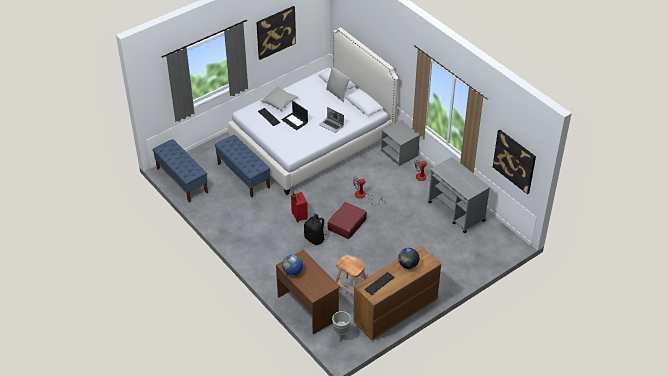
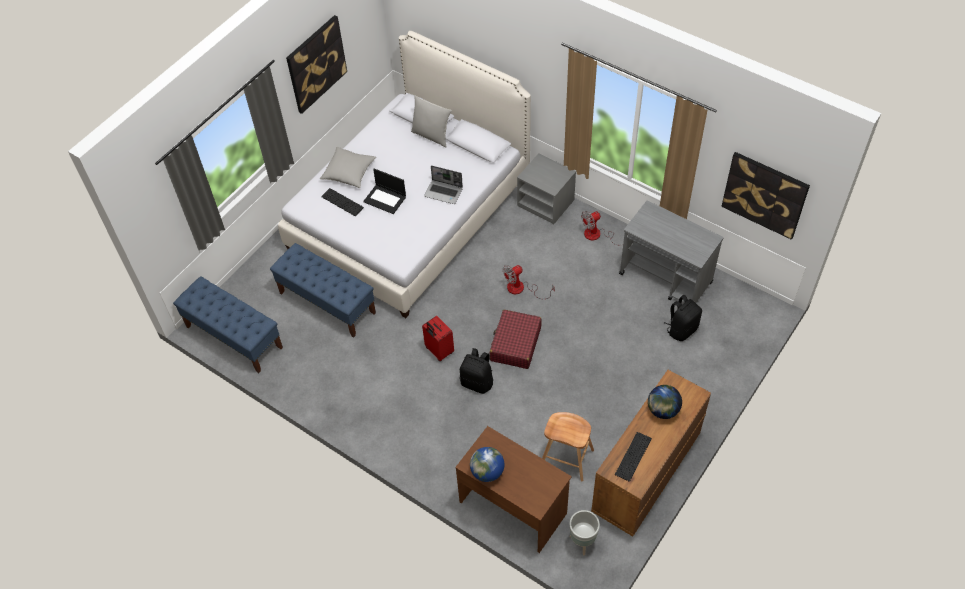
camera: 15 degrees left, 10 degrees up
none -> black backpack [664,295,702,341]

